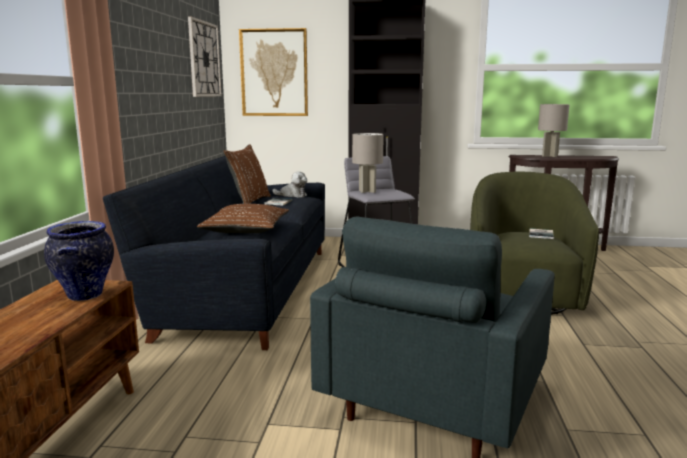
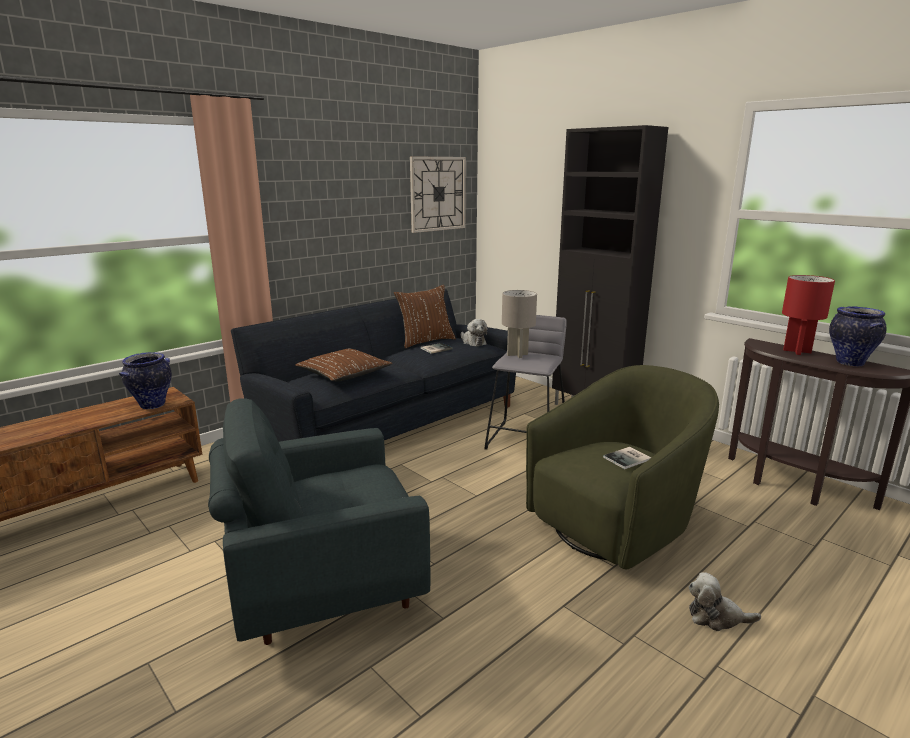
camera: 40 degrees right, 5 degrees up
picture [239,28,308,116] -> none
grey table lamp [538,104,570,157] -> red table lamp [782,275,835,355]
none -> plush toy [689,572,761,631]
none -> vase [829,306,887,367]

